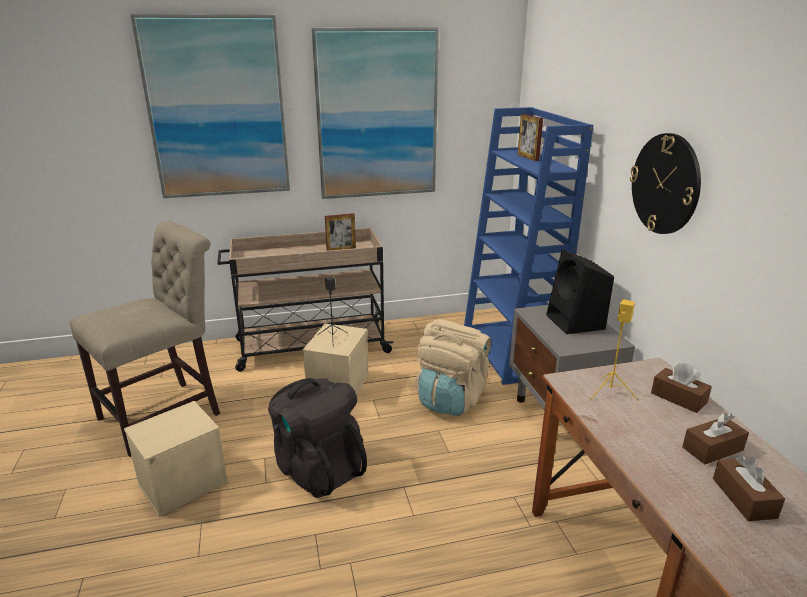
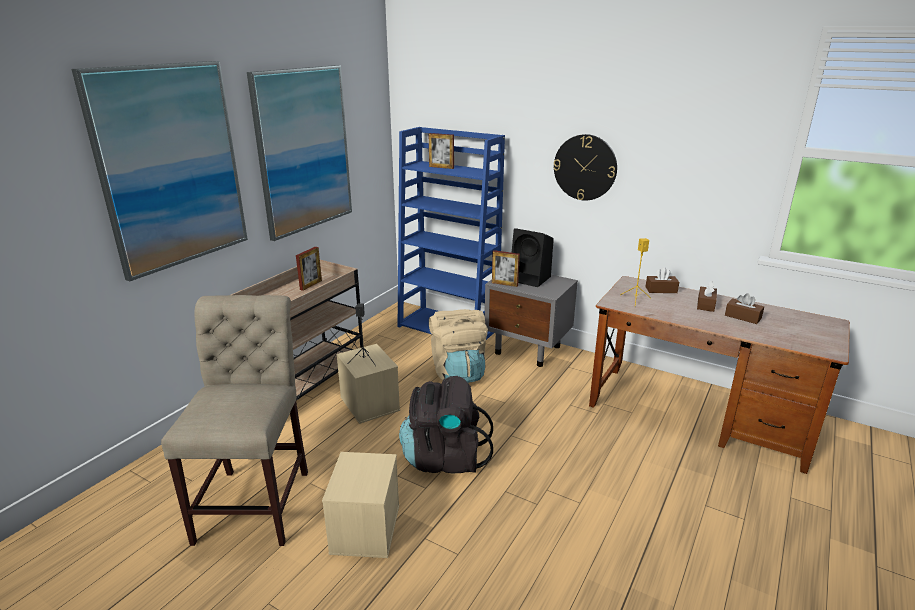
camera: 45 degrees left, 0 degrees up
none -> picture frame [492,250,520,287]

